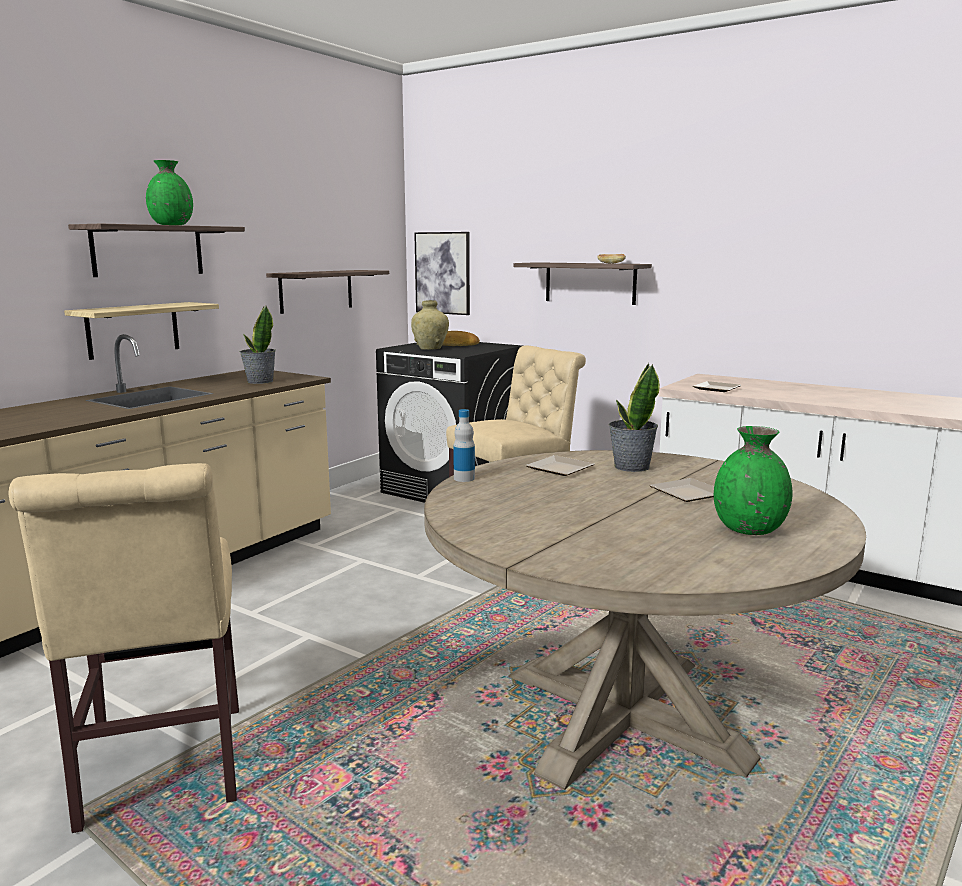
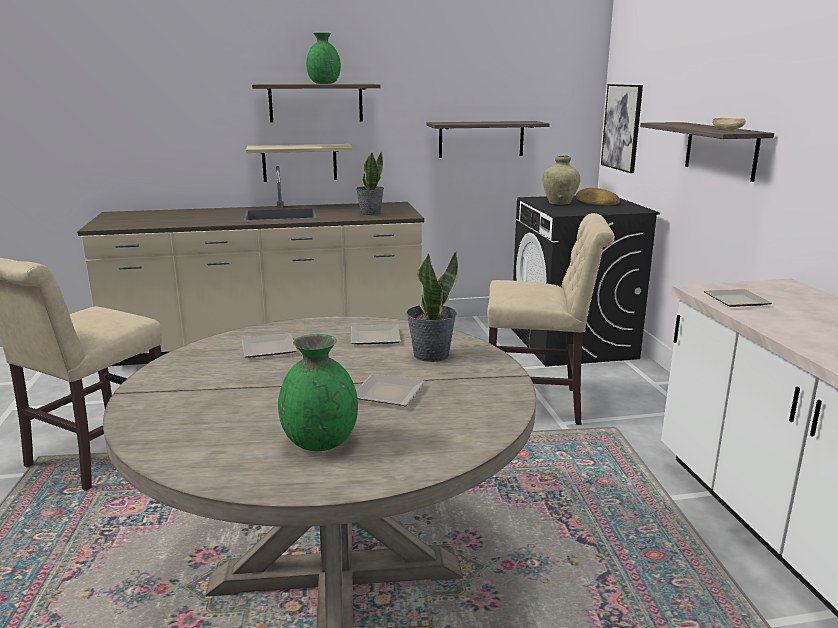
camera: 45 degrees right, 5 degrees up
bottle [453,409,475,482] -> none
none -> plate [242,333,297,357]

